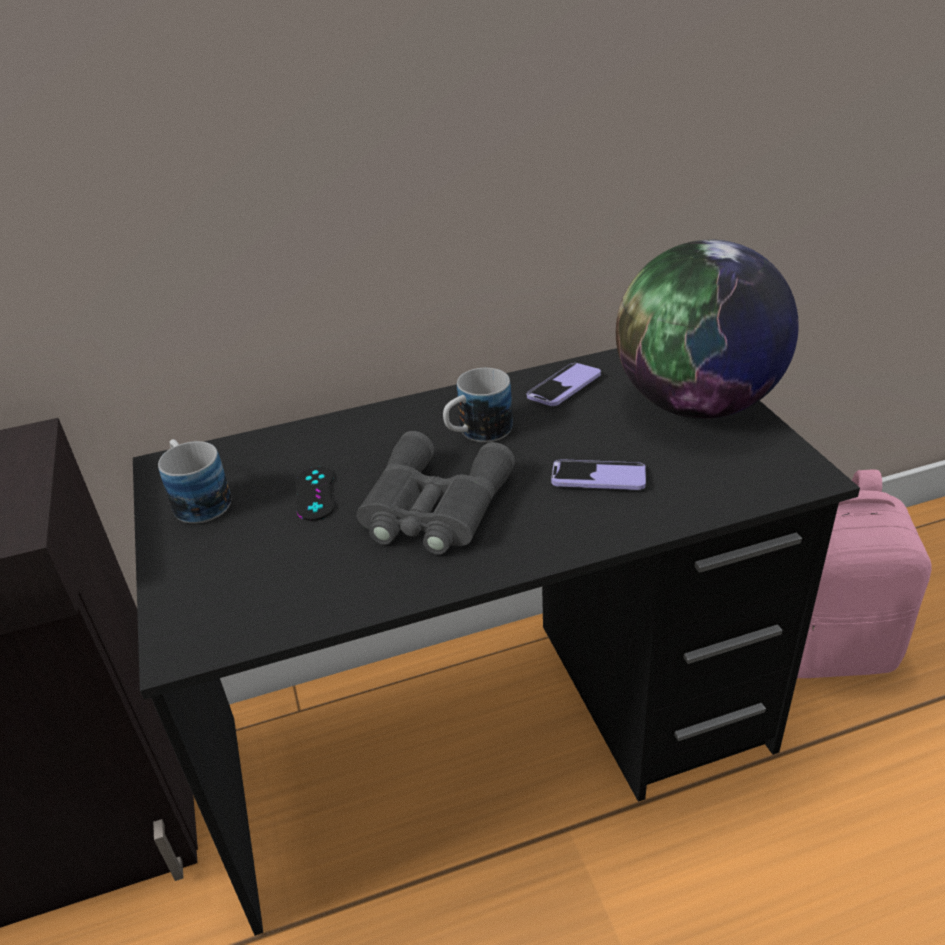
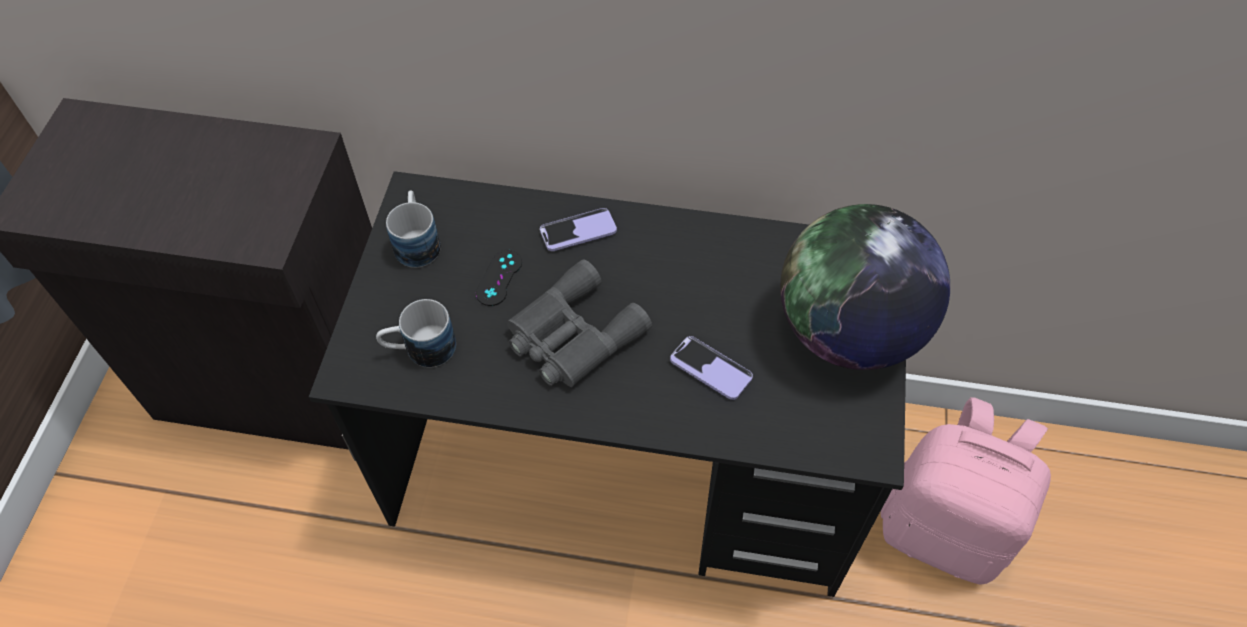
camera: 25 degrees right, 20 degrees up
mug [443,368,513,442] -> mug moved to [376,299,456,367]
phone [526,363,601,406] -> phone moved to [540,208,617,251]

